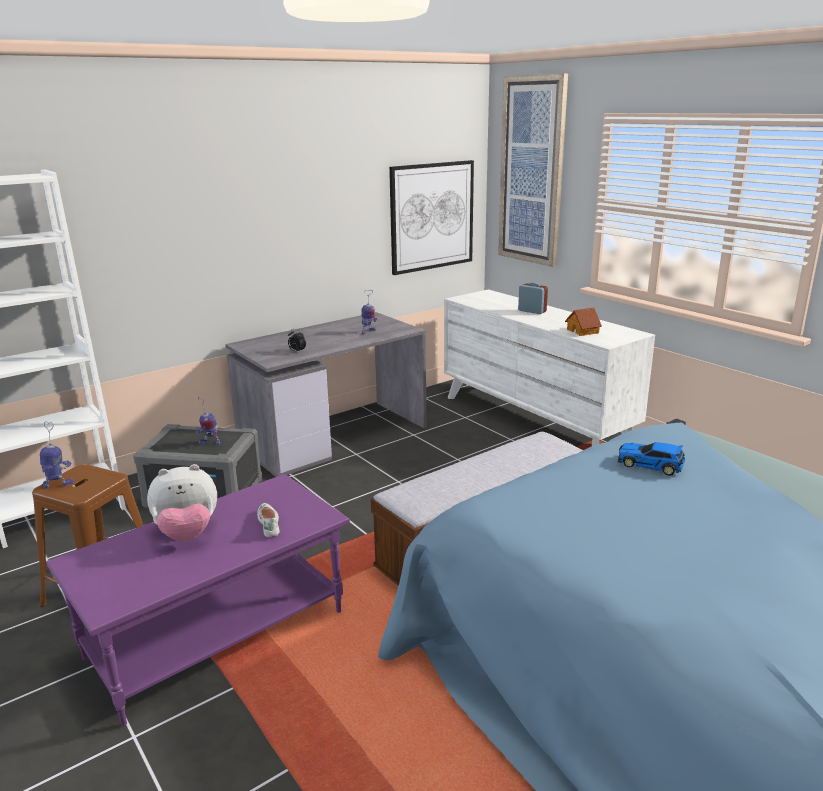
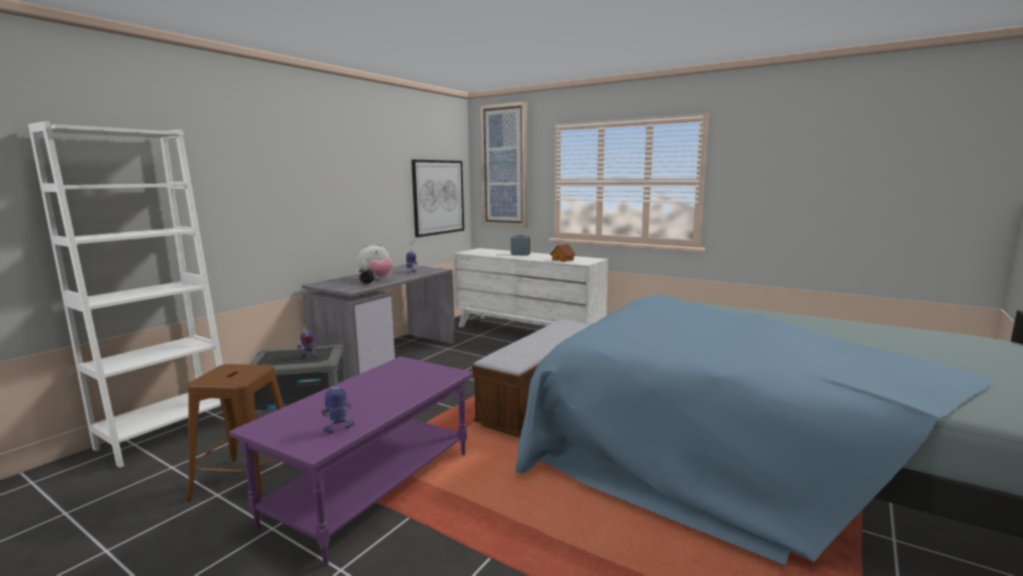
camera: 20 degrees left, 10 degrees down
toy robot [40,421,74,489] -> toy robot moved to [322,362,354,434]
plush toy [147,464,217,542] -> plush toy moved to [357,243,393,278]
white shoe [257,503,280,537] -> none
toy car [618,442,685,476] -> none

